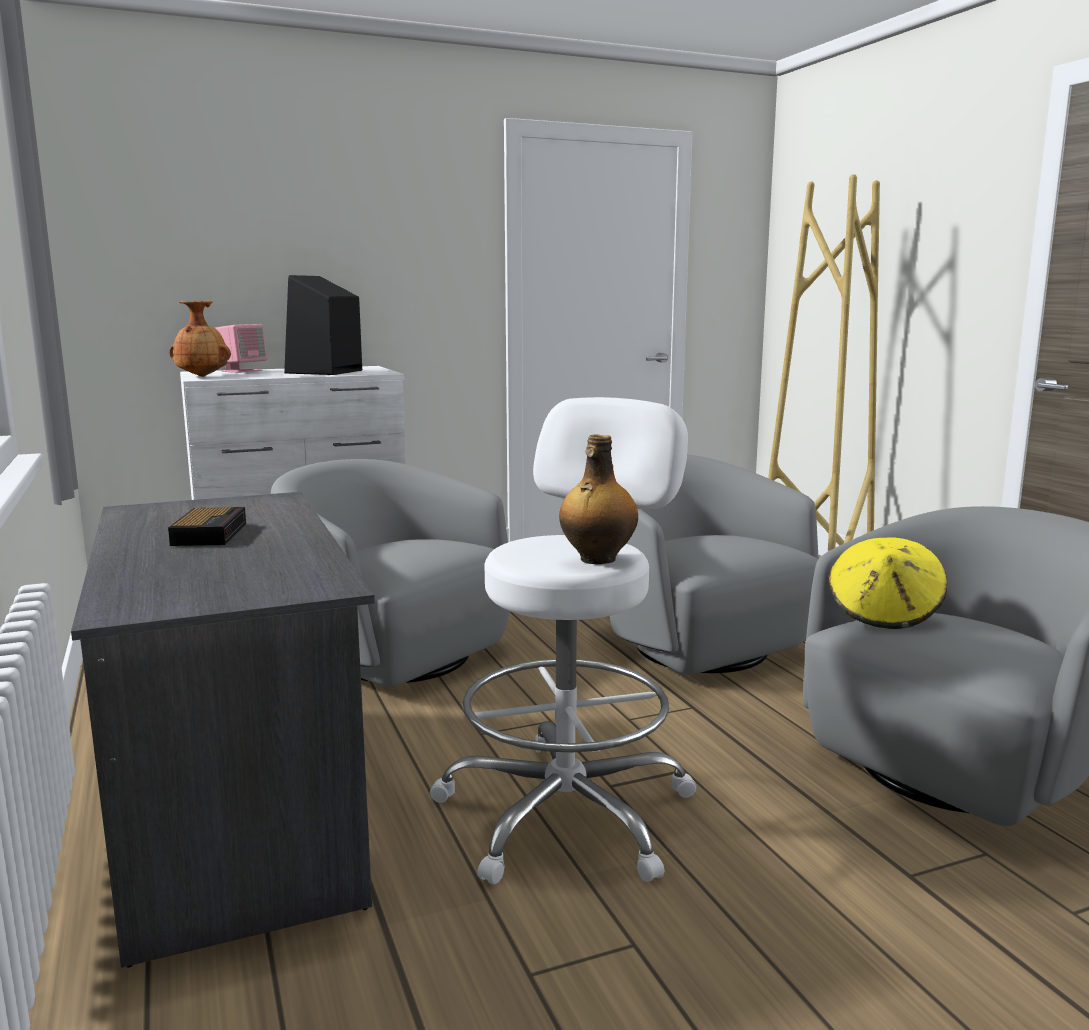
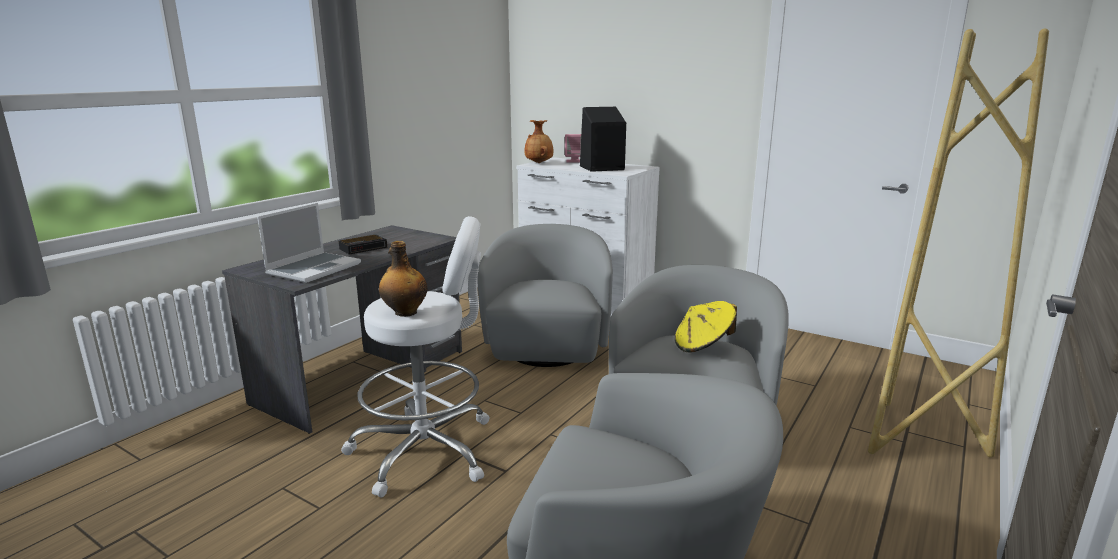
camera: 55 degrees right, 5 degrees up
yellow hat [829,537,947,629] -> yellow hat moved to [675,301,737,353]
none -> laptop [257,203,361,283]

